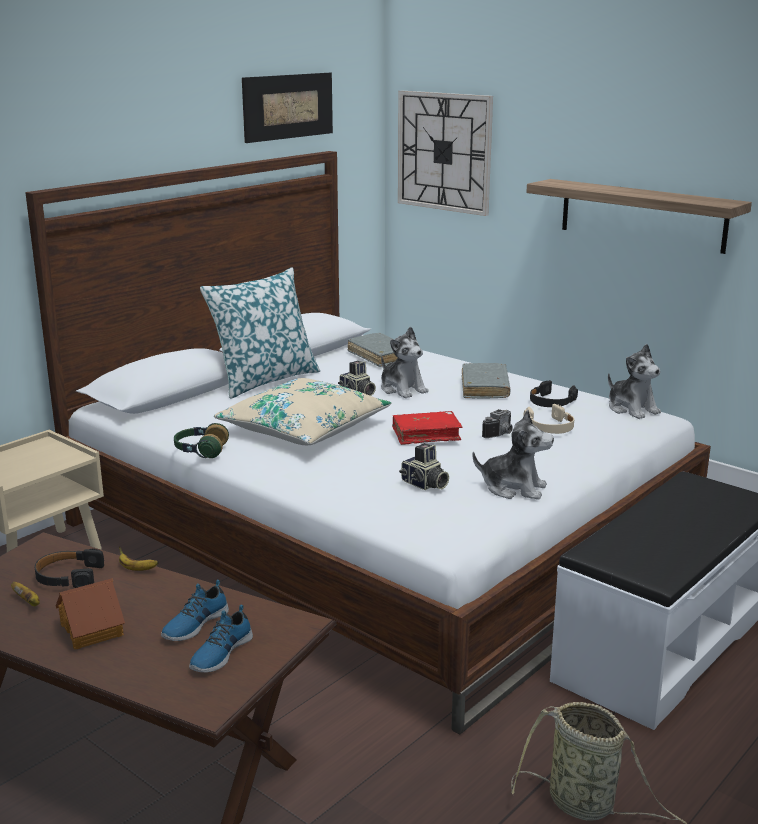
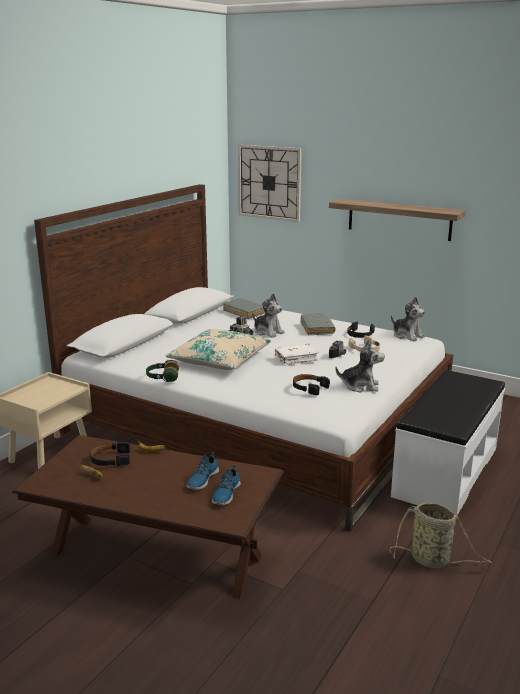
camera: 10 degrees left, 0 degrees up
toy house [56,578,125,650] -> none
pillow [200,267,320,399] -> none
picture [242,73,333,143] -> none
red book [392,411,463,445] -> white book [275,343,319,366]
camera [399,443,449,490] -> black headphones [293,374,330,395]

